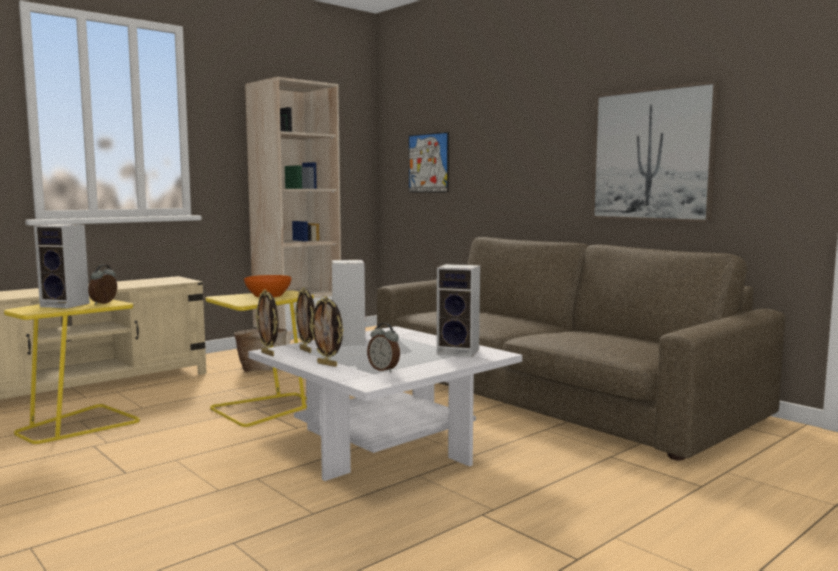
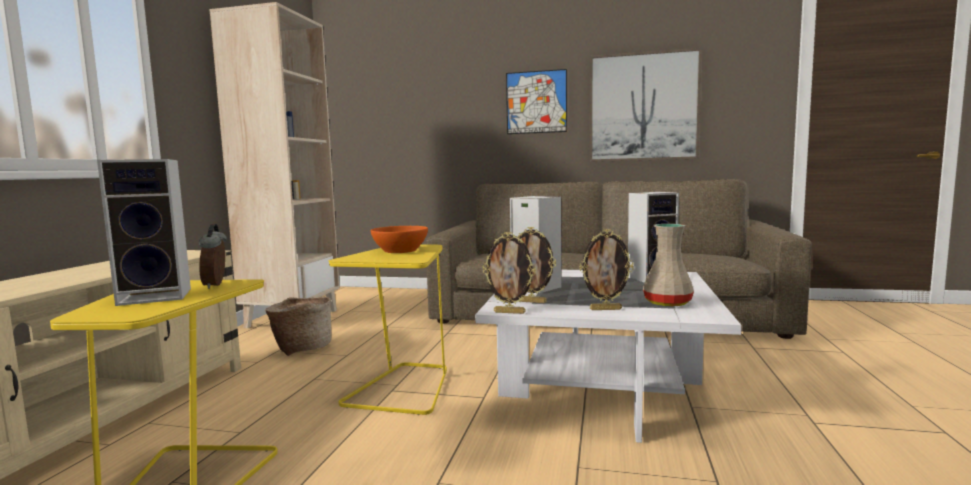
camera: 35 degrees left, 0 degrees up
alarm clock [367,323,400,373] -> beige vase [643,224,694,306]
picture [409,132,449,193] -> picture moved to [506,69,567,134]

